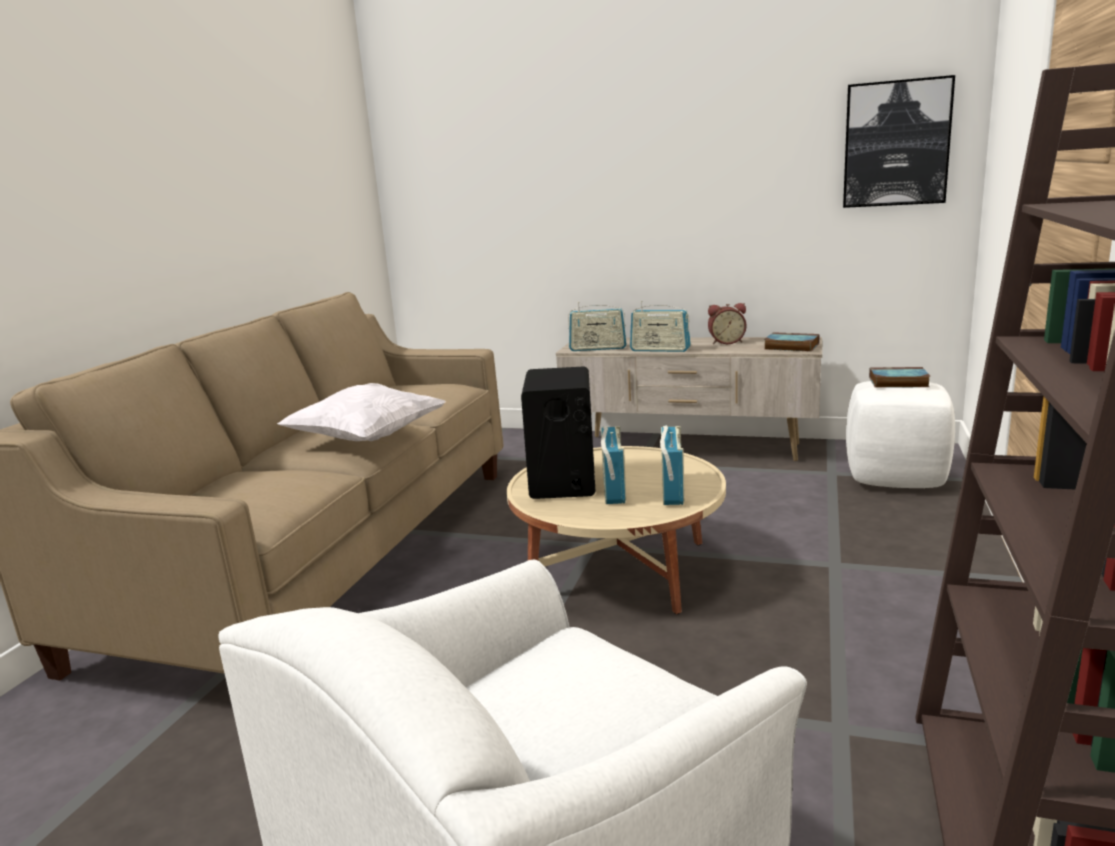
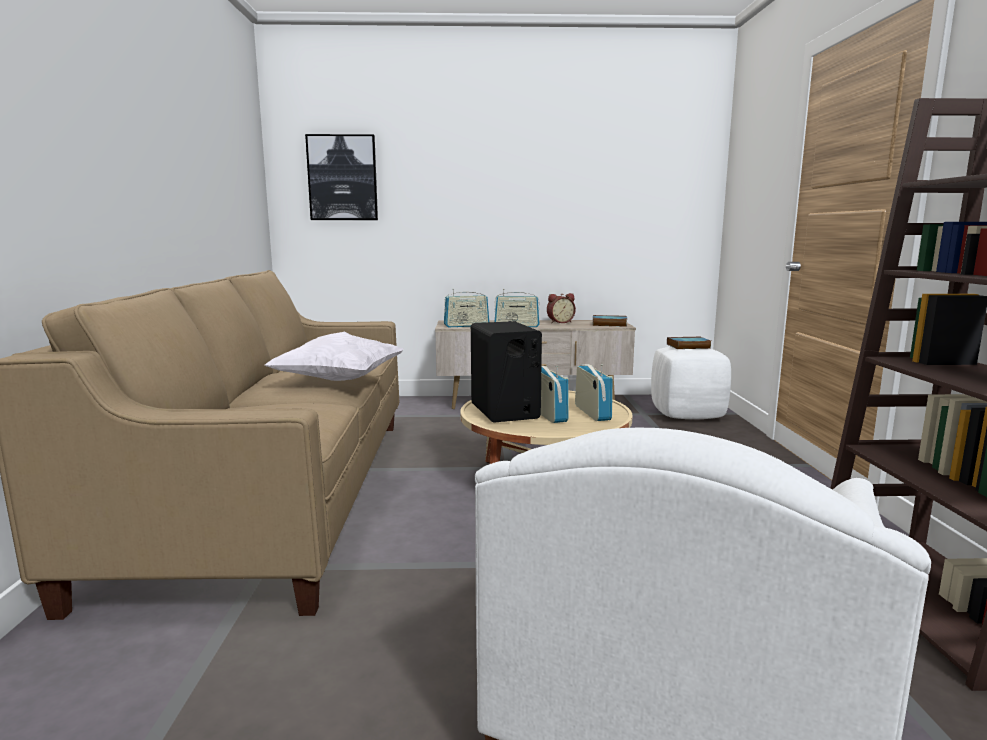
camera: 20 degrees left, 5 degrees down
picture [843,75,955,208] -> picture moved to [305,134,378,220]

